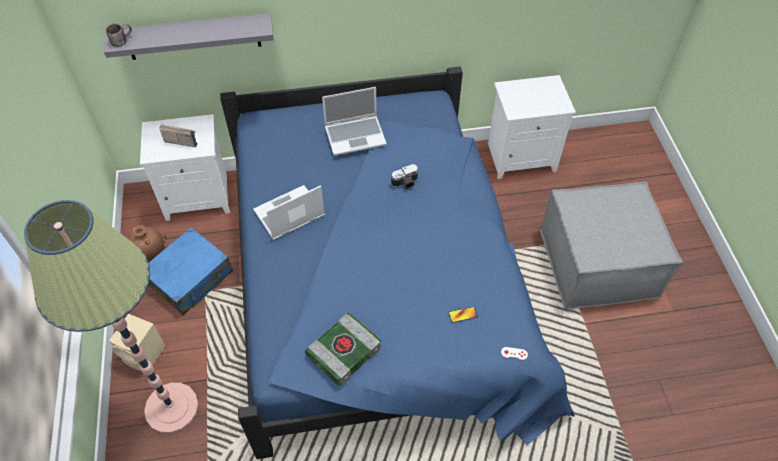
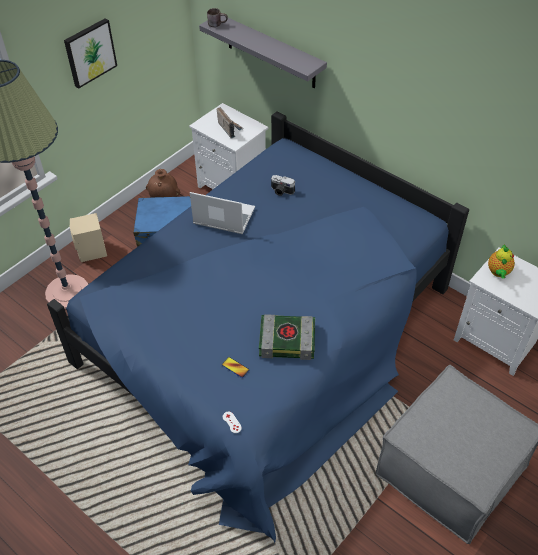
camera: 50 degrees right, 5 degrees down
book [305,313,381,386] -> book moved to [259,314,315,360]
laptop [322,87,387,156] -> none
camera [391,164,418,189] -> camera moved to [271,175,295,196]
none -> picture [64,18,117,88]
none -> teapot [488,244,515,279]

